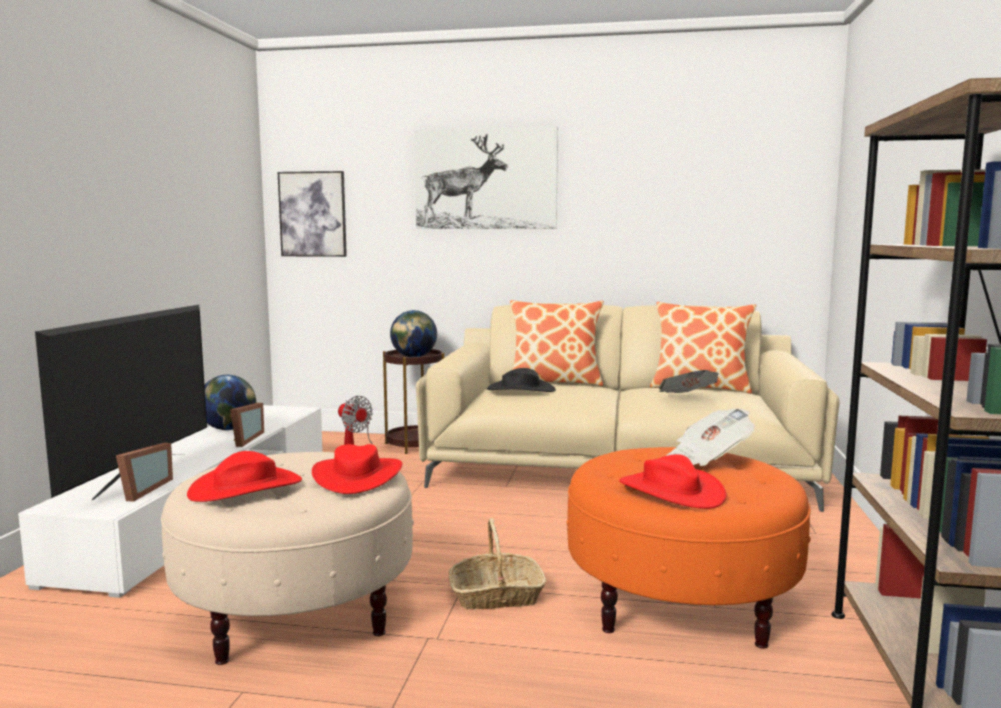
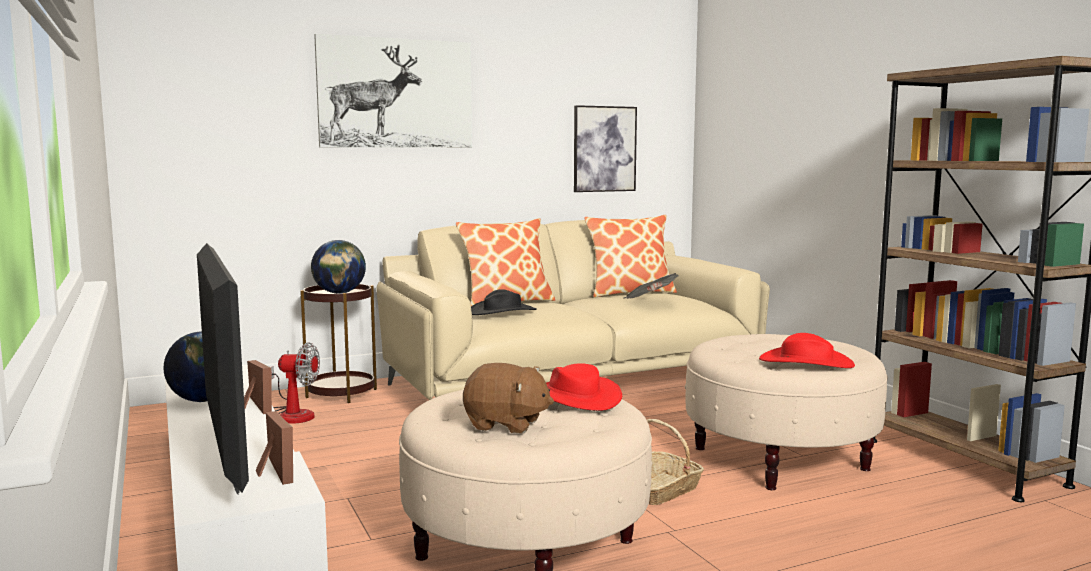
camera: 35 degrees left, 0 degrees up
red hat [187,451,302,502] -> brown plush toy [463,363,554,433]
picture [278,171,347,257] -> picture moved to [574,105,637,192]
orange ottoman [567,447,811,649] -> beige ottoman [685,334,888,490]
newspaper [666,408,755,466] -> none

